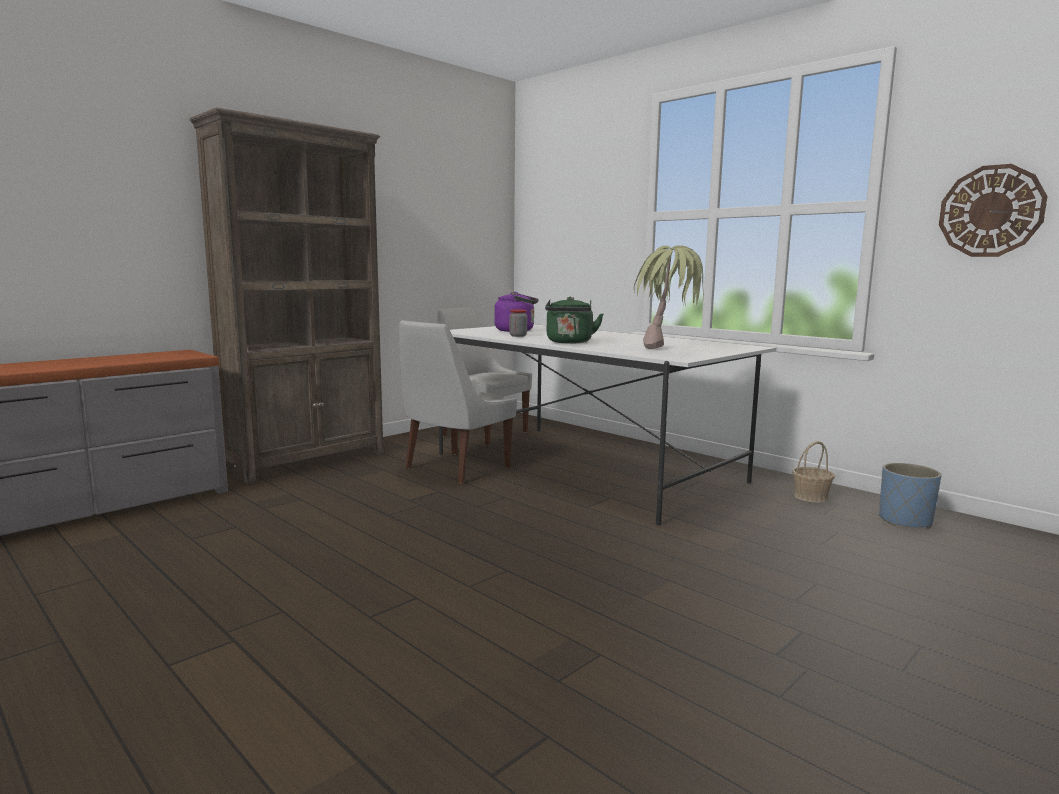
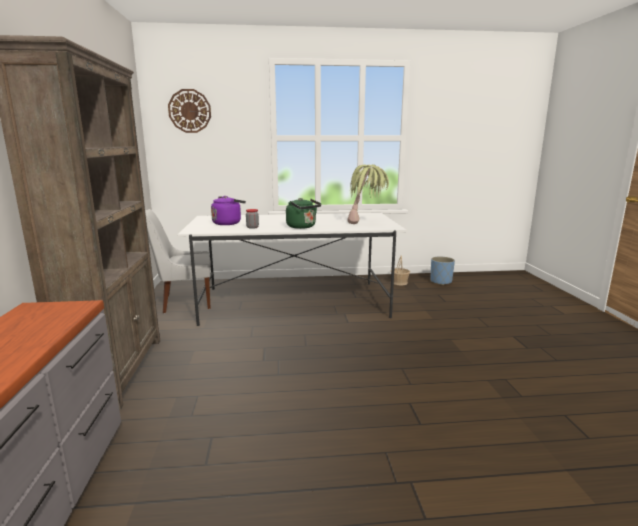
camera: 50 degrees left, 5 degrees up
white chair [399,320,517,484] -> none
wall clock [939,164,1048,257] -> wall clock moved to [168,89,211,133]

